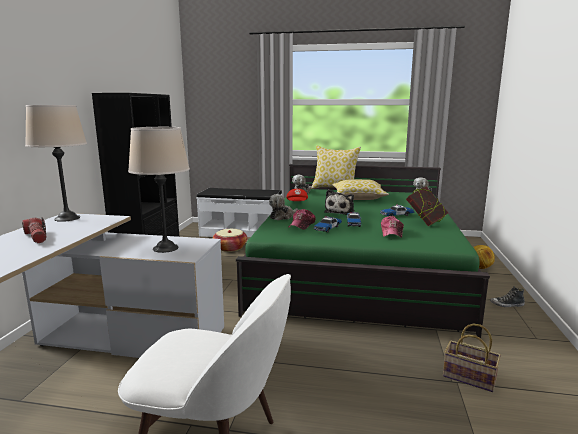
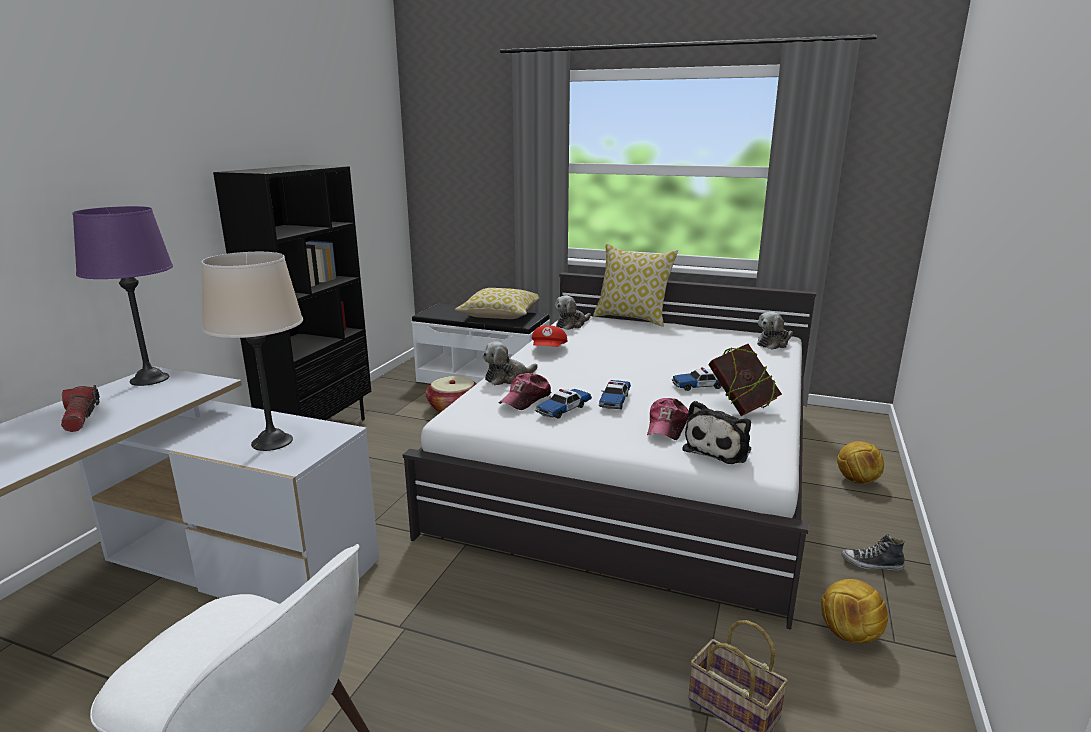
camera: 10 degrees right, 5 degrees up
beige table lamp [25,105,87,222] -> purple table lamp [72,206,173,386]
green bed [236,164,490,338] -> white bed [403,272,816,630]
plush toy [324,189,355,215] -> plush toy moved to [682,401,751,464]
pillow [332,179,389,200] -> pillow moved to [455,288,540,319]
none -> football [821,579,888,643]

